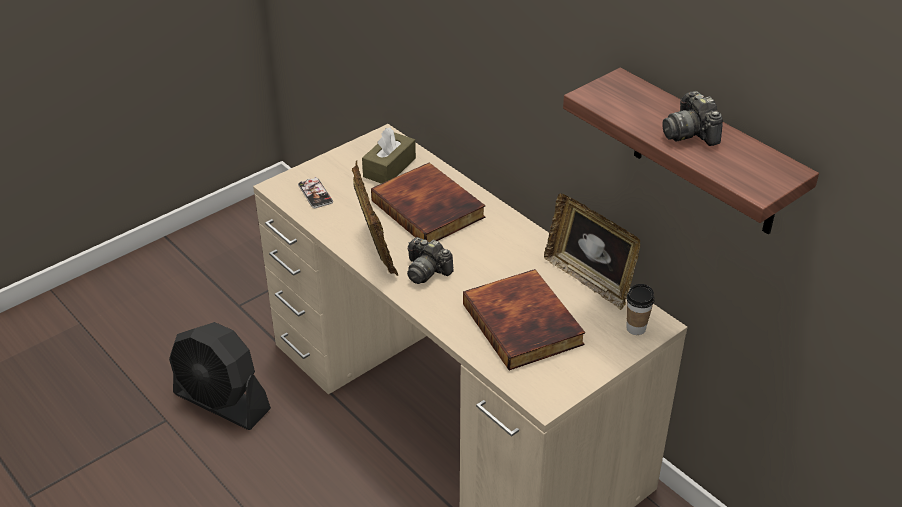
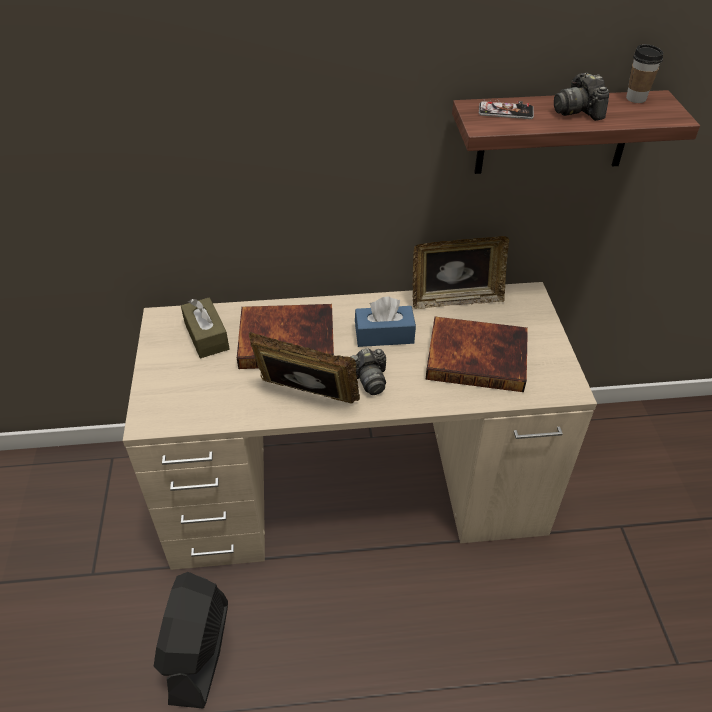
camera: 55 degrees left, 5 degrees up
black fan [169,322,271,430] -> black fan turned 120 degrees clockwise [154,572,228,709]
phone [298,177,333,208] -> phone moved to [479,99,534,119]
cup [626,284,655,335] -> cup moved to [626,44,663,103]
camera [662,91,723,146] -> camera turned 60 degrees clockwise [554,73,609,121]
none -> blue tissue box [355,297,416,347]

